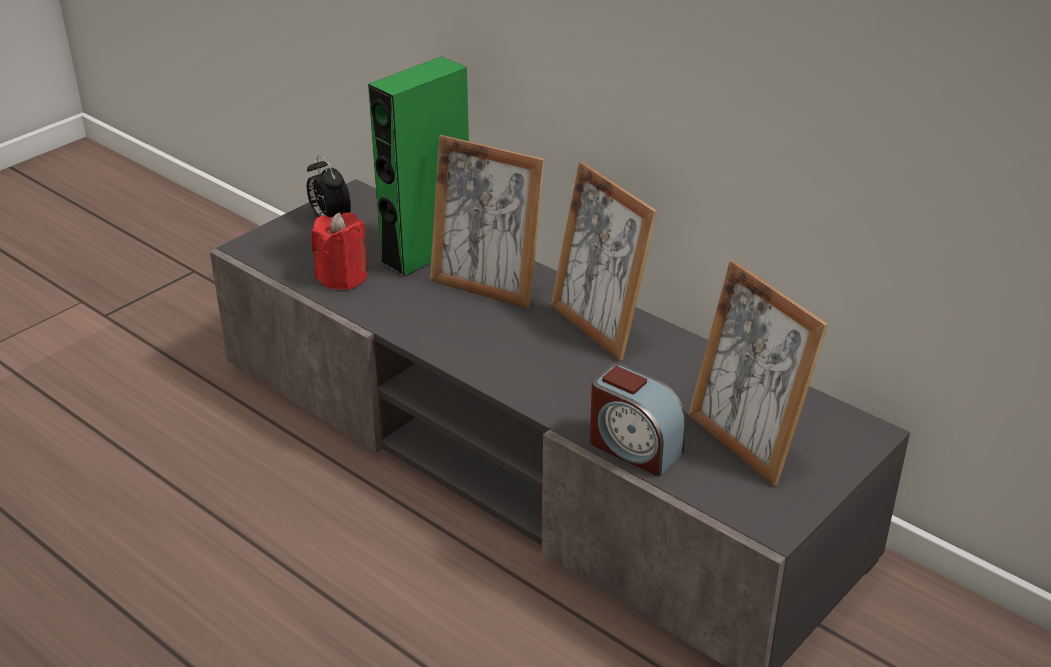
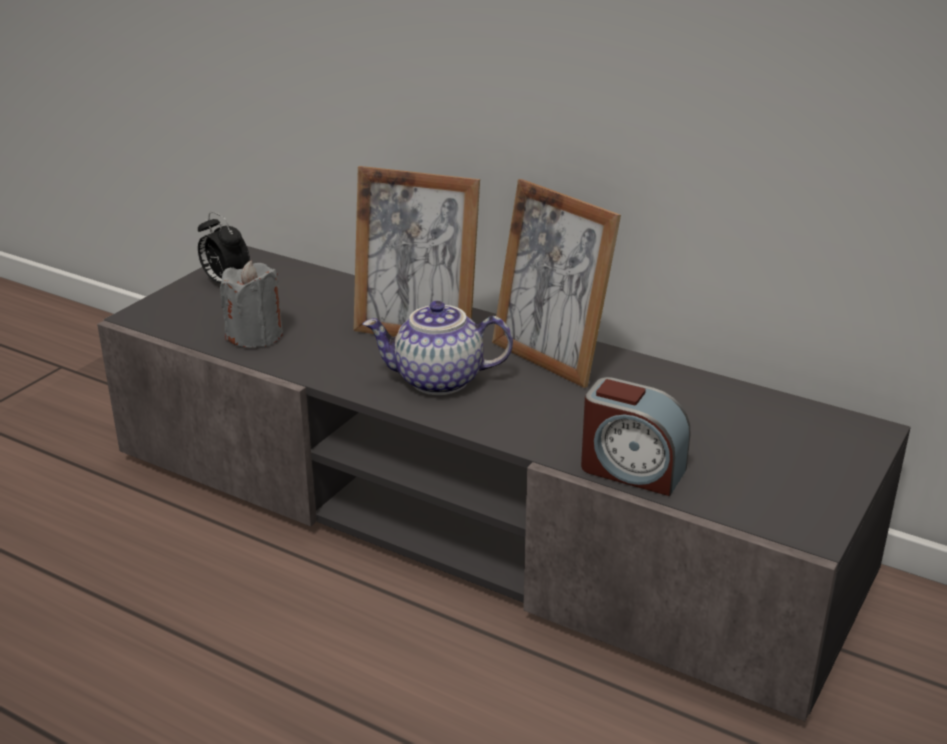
camera: 10 degrees left, 5 degrees down
red candle [311,212,367,290] -> grey candle [220,260,283,347]
green speaker [368,57,469,278] -> none
picture frame [688,260,829,486] -> none
none -> teapot [362,301,513,395]

